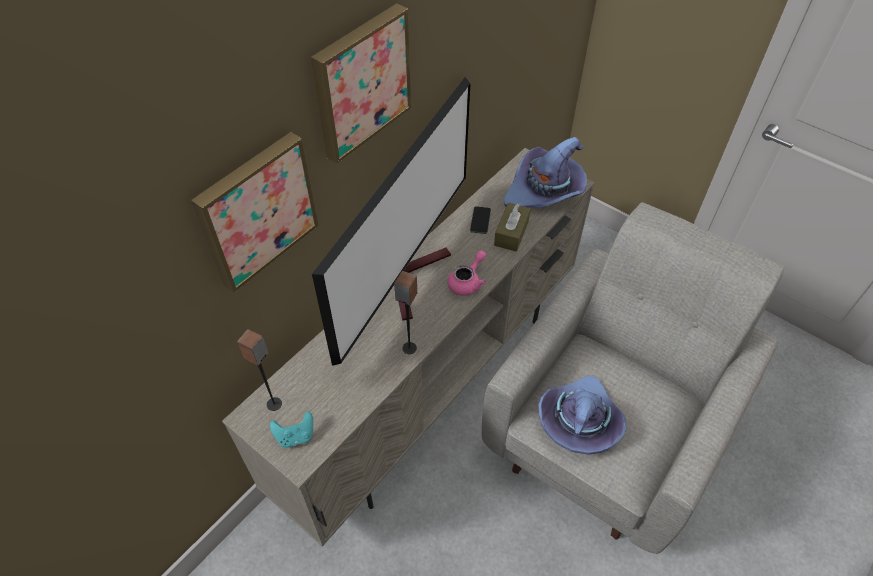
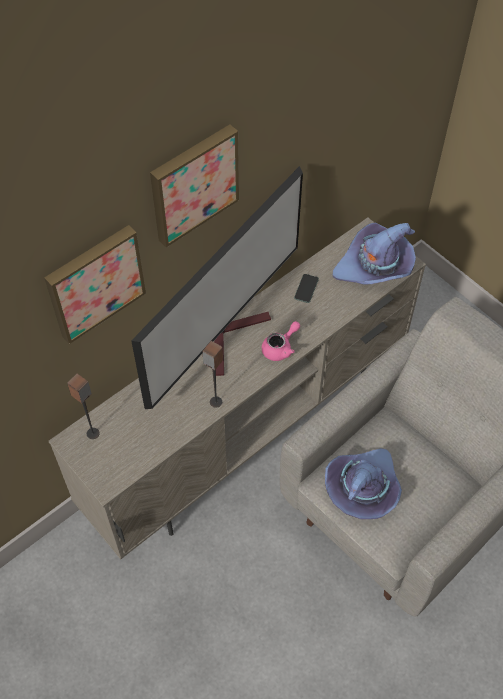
camera: 10 degrees right, 5 degrees up
turquoise game controller [270,411,313,448] -> none
brown tissue box [494,203,531,252] -> none

